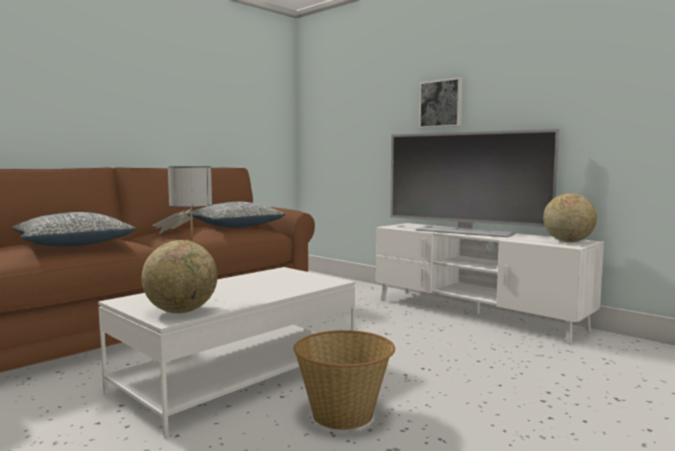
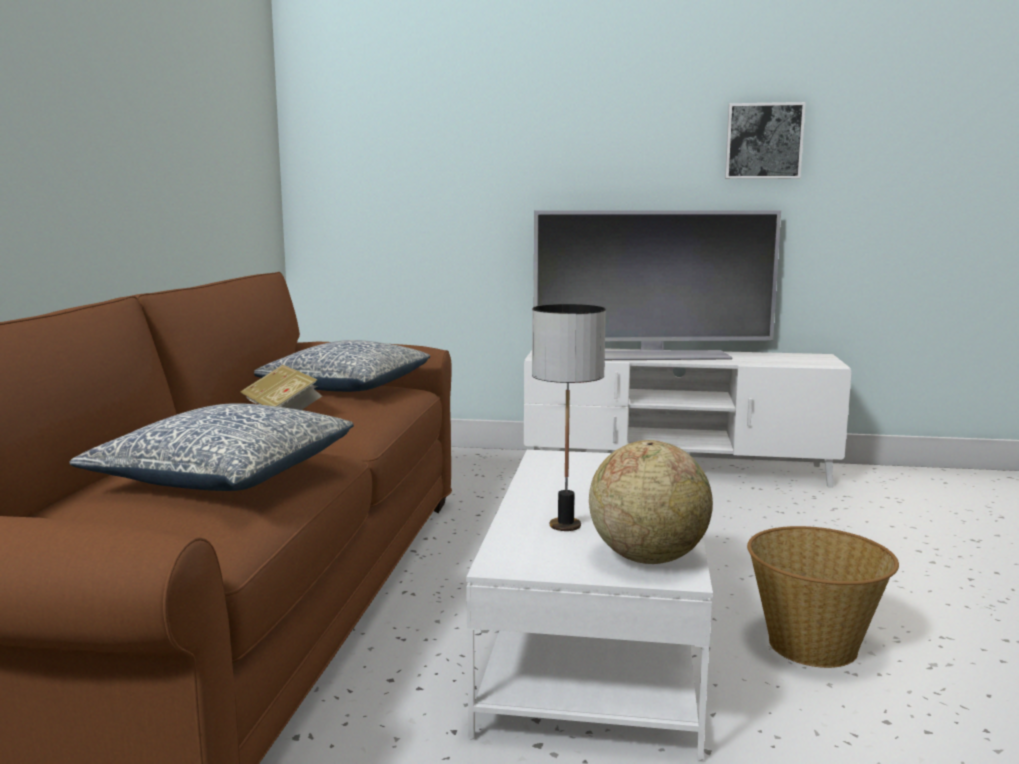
camera: 35 degrees left, 5 degrees up
picture [419,77,463,128] -> picture moved to [725,102,806,179]
globe [543,193,597,242] -> none

